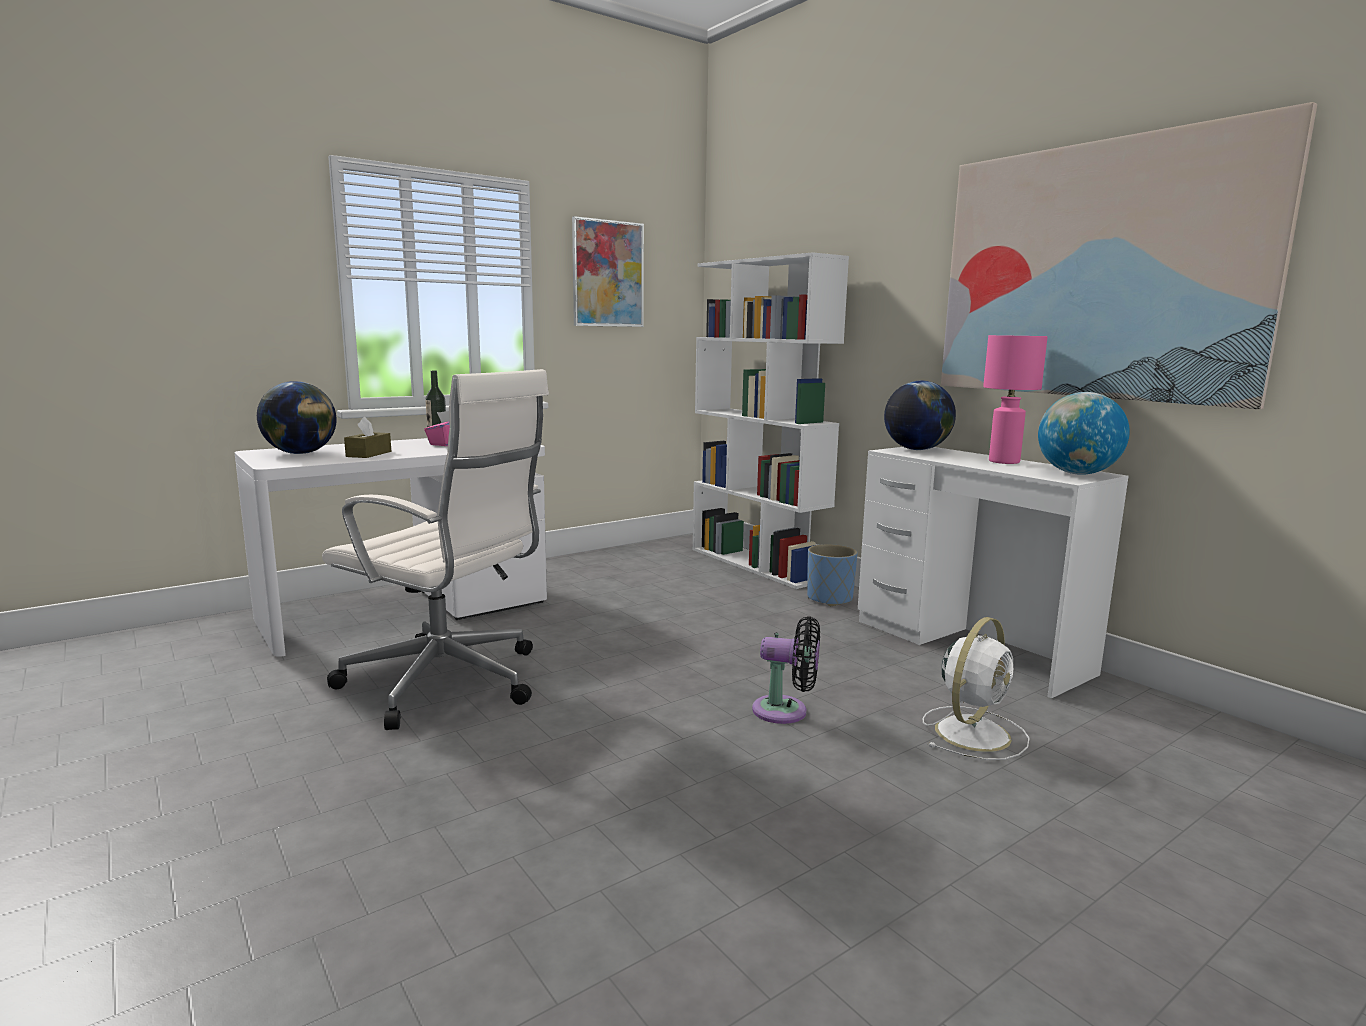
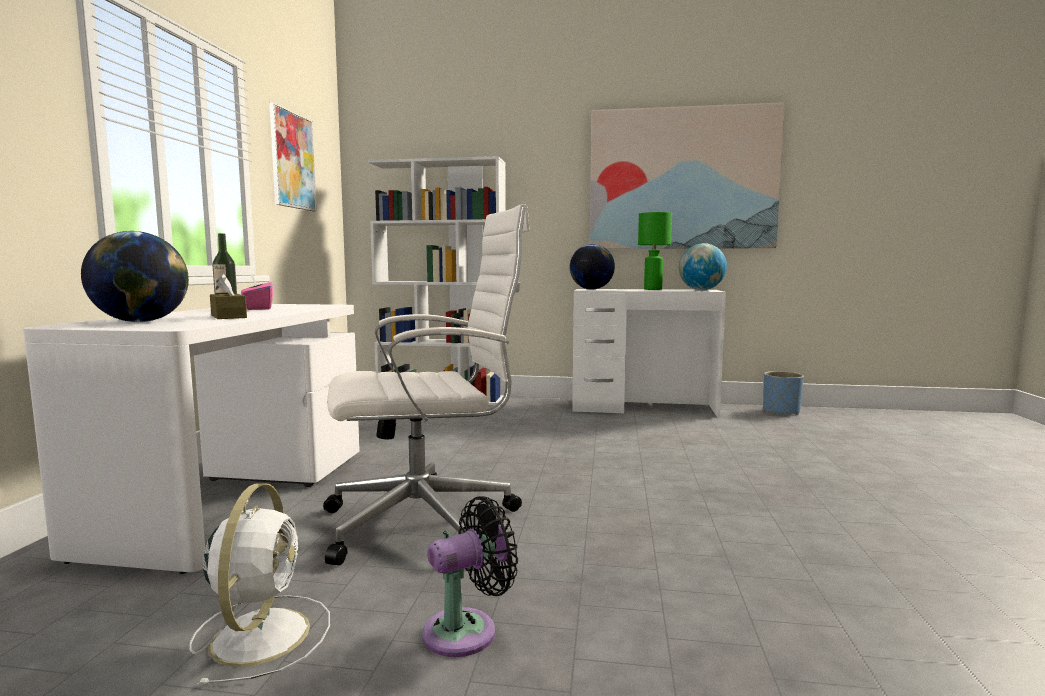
camera: 45 degrees left, 5 degrees down
black fan [752,616,820,724] -> black fan moved to [422,496,518,657]
blue planter [807,544,858,606] -> blue planter moved to [763,371,804,415]
white fan [923,617,1029,760] -> white fan moved to [190,484,330,686]
pink table lamp [983,335,1048,464] -> green table lamp [638,212,672,290]

